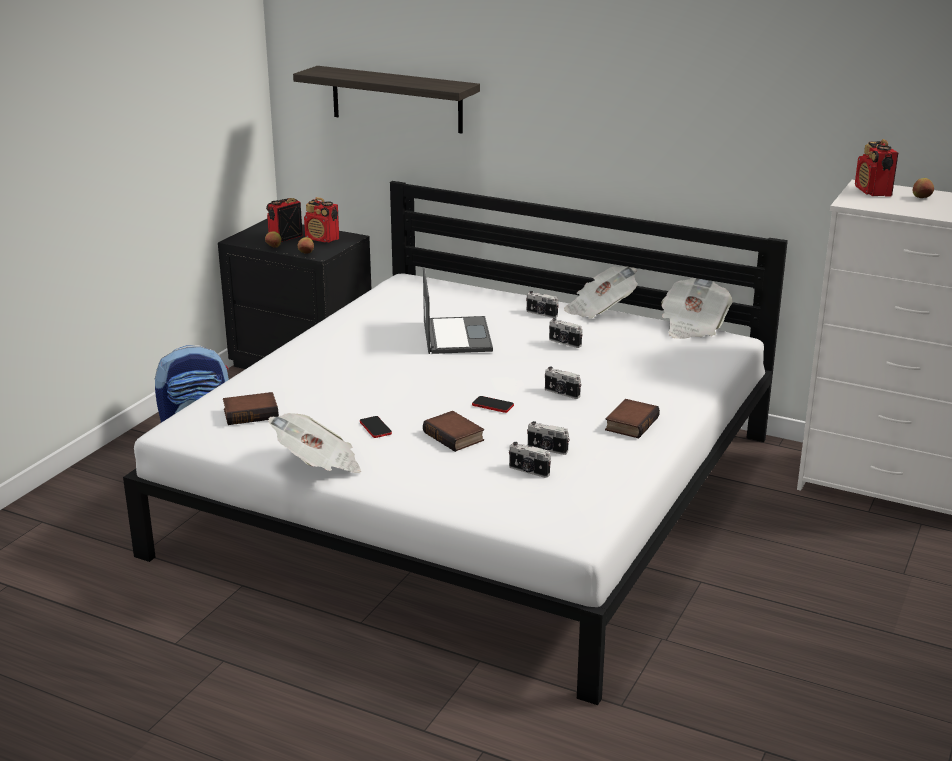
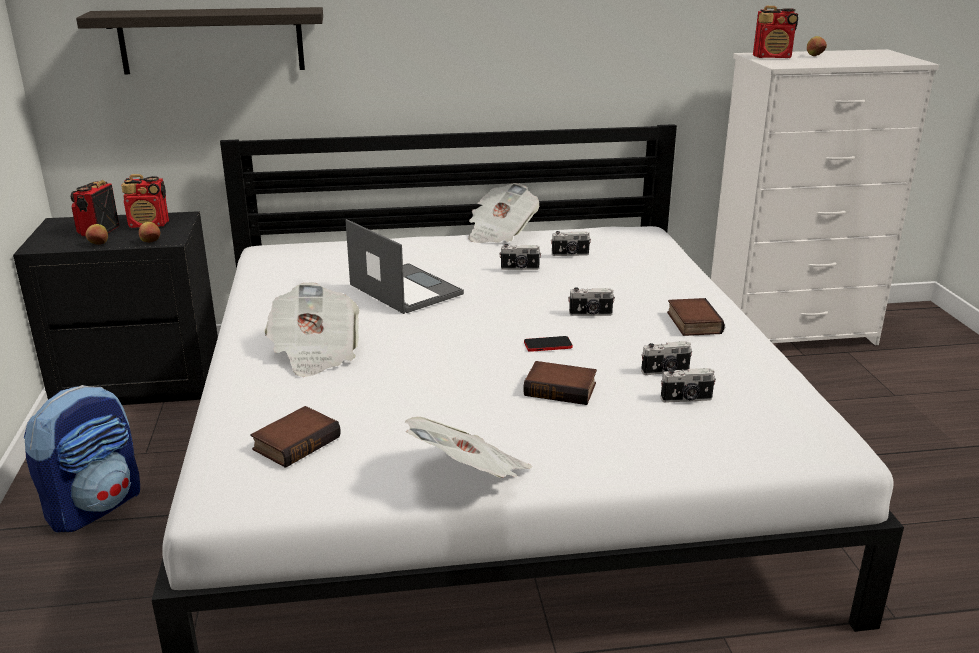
camera: 35 degrees left, 0 degrees up
phone [360,416,392,438] -> none
camera [526,291,559,318] -> camera moved to [551,231,591,256]
newspaper [661,278,732,339] -> newspaper moved to [265,282,360,377]
radio [855,139,898,197] -> radio turned 45 degrees counterclockwise [753,6,798,58]

